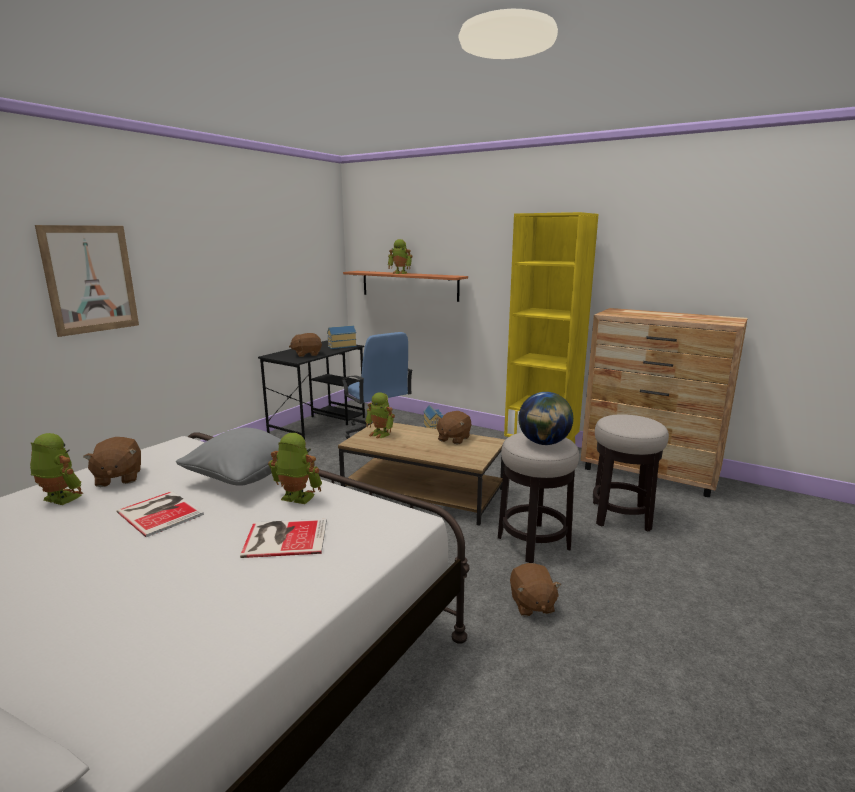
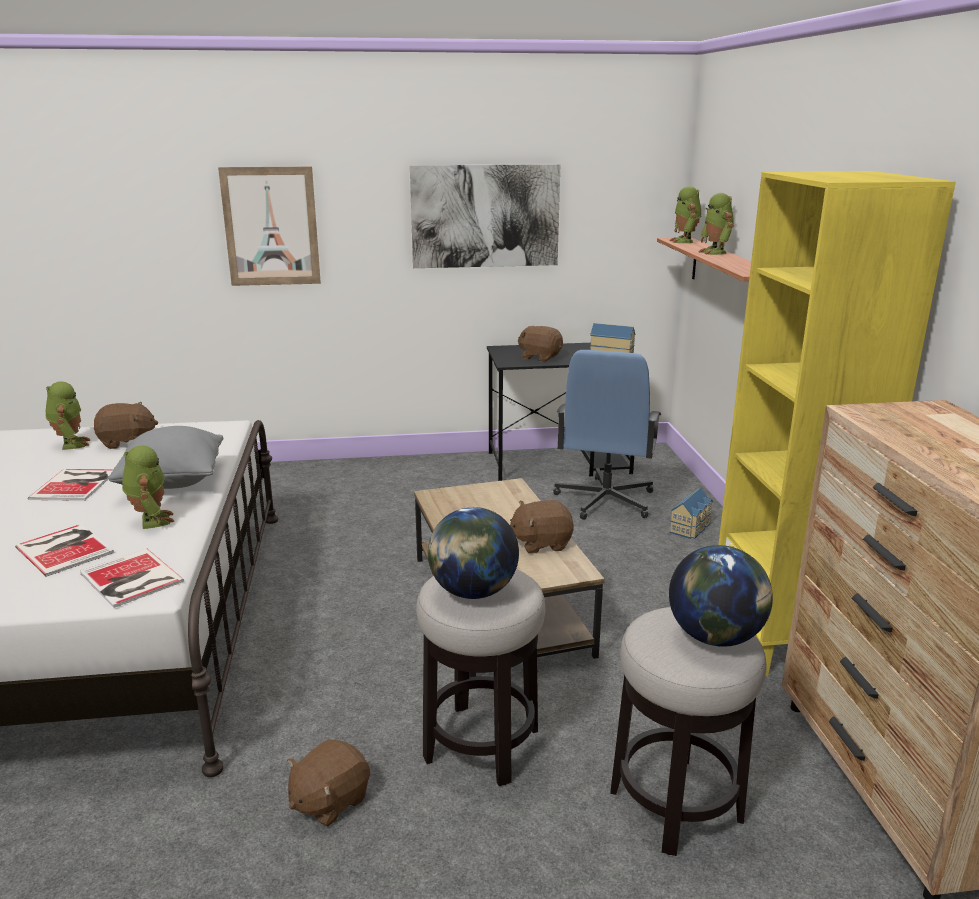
camera: 50 degrees right, 5 degrees up
brown plush toy [83,437,141,487] -> brown plush toy turned 135 degrees counterclockwise [94,402,158,449]
toy robot [366,392,395,439] -> toy robot moved to [669,186,702,243]
none -> book [80,549,184,608]
none -> picture [410,164,560,268]
none -> globe [669,545,773,647]

